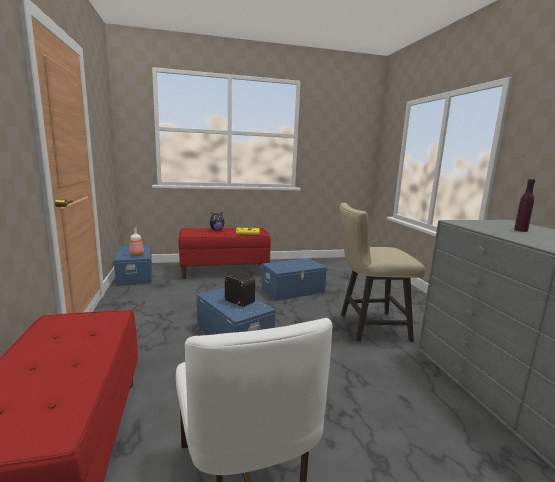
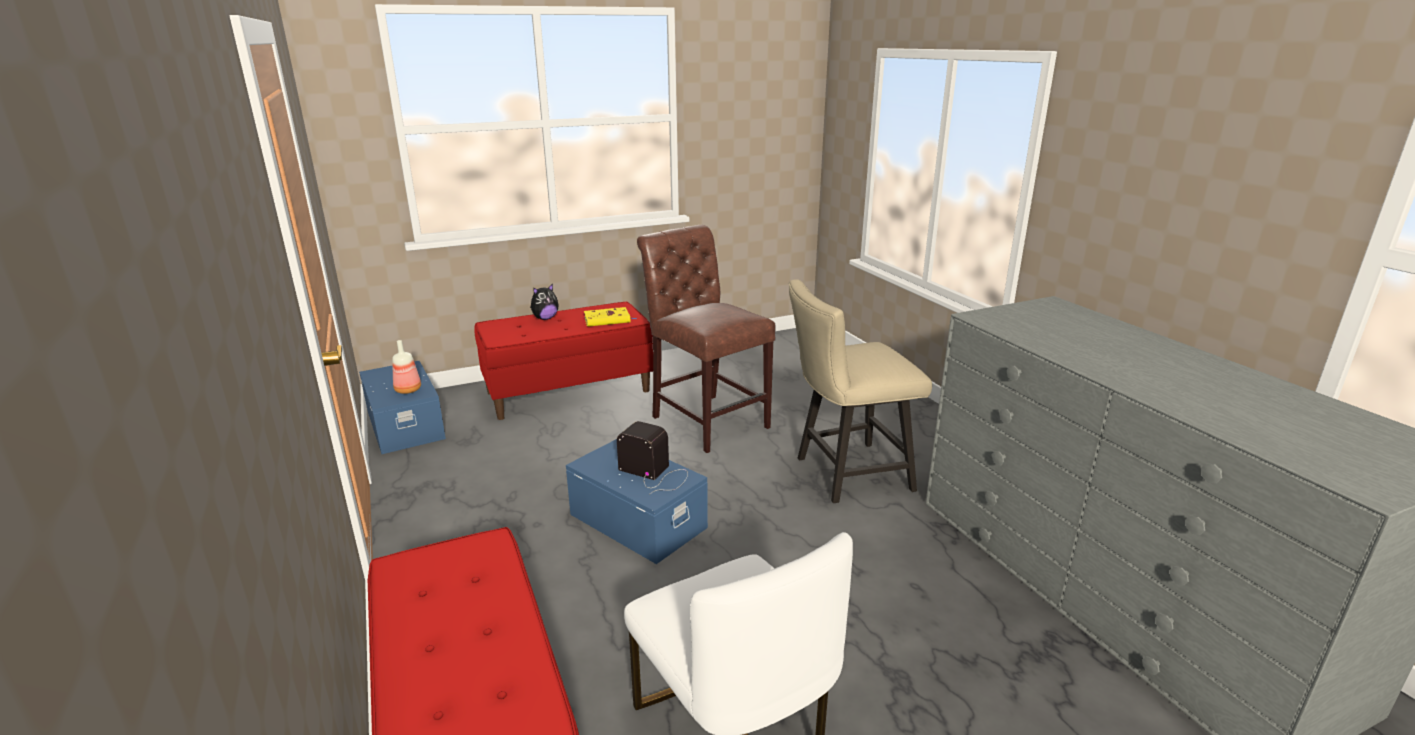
camera: 10 degrees left, 10 degrees up
blue storage box [261,258,327,301] -> brown chair [637,225,776,453]
purple bottle [514,179,535,232] -> none

